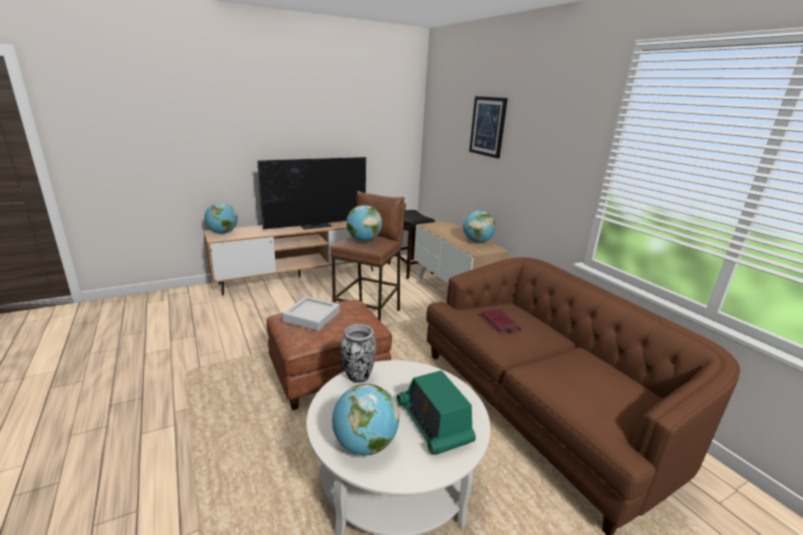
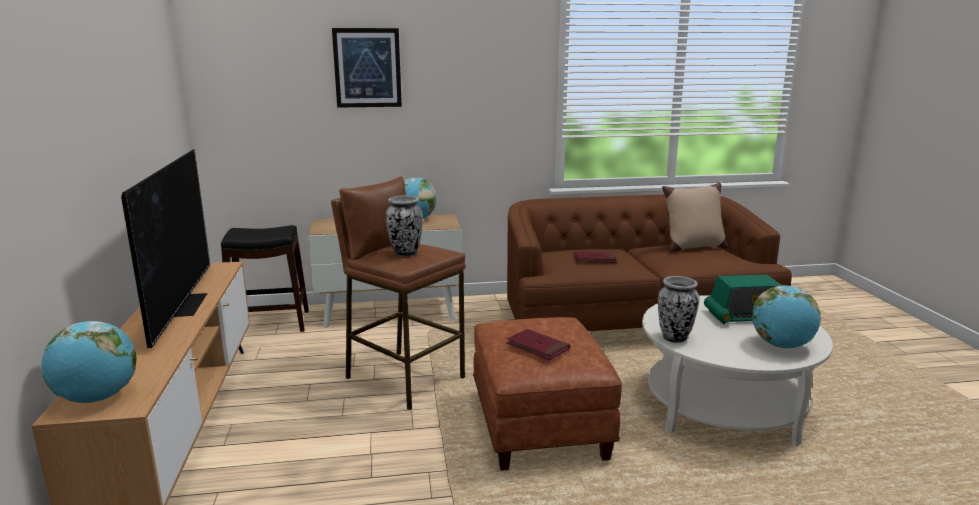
camera: 70 degrees left, 5 degrees down
grey tray [282,296,340,331] -> red book [506,329,570,360]
globe [346,205,382,242] -> vase [385,195,423,256]
none -> beige pillow [662,183,728,252]

